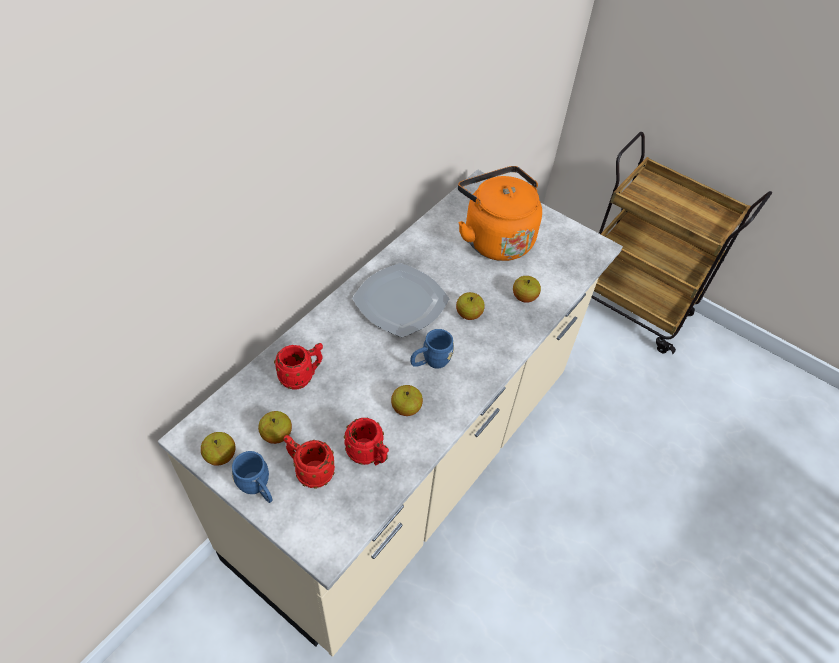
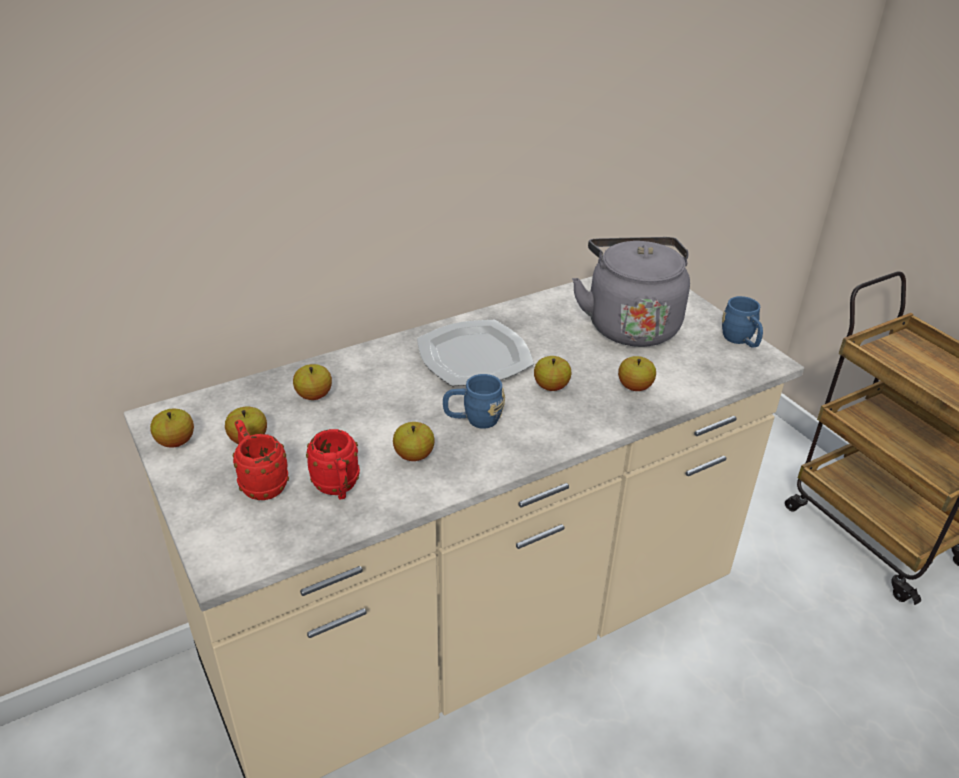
camera: 25 degrees right, 15 degrees down
blue mug [232,451,272,503] -> blue mug moved to [722,296,763,348]
red mug [274,343,323,390] -> apple [293,364,332,400]
orange kettle [458,166,542,261] -> grey kettle [572,237,690,347]

